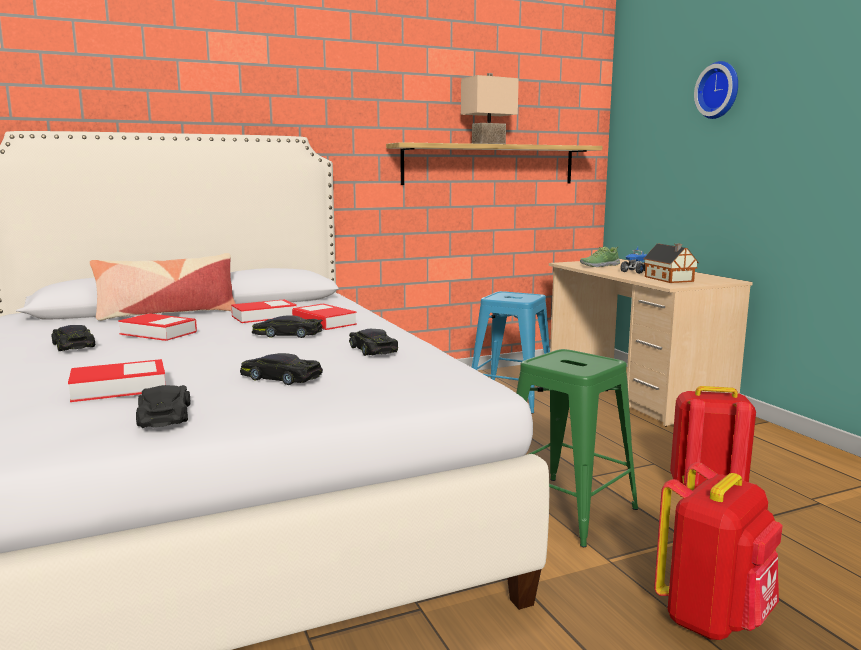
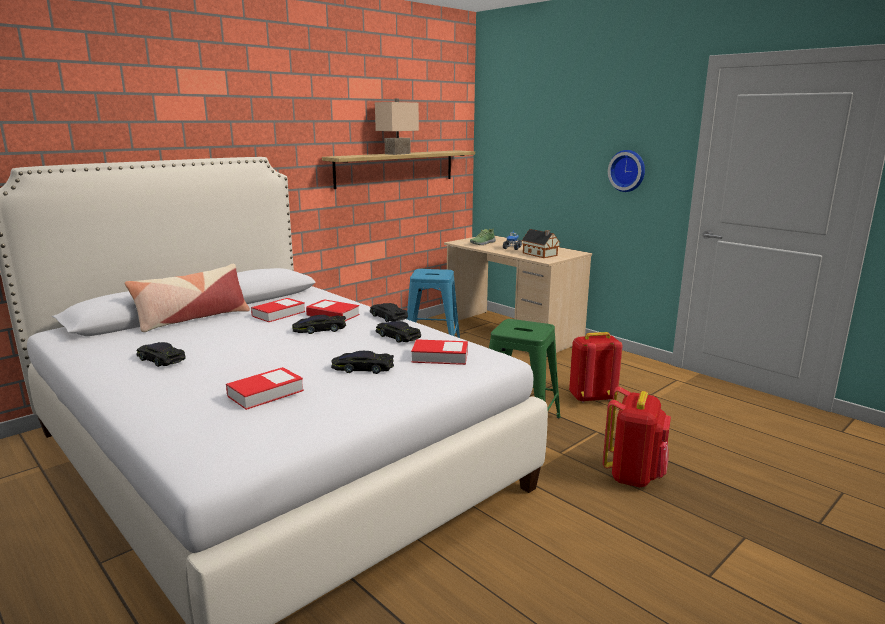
camera: 20 degrees left, 5 degrees up
book [118,313,197,341] -> book moved to [411,339,468,365]
black toy car [136,385,190,428] -> black toy car moved to [370,303,408,322]
wall clock [694,61,738,119] -> wall clock moved to [608,150,645,192]

